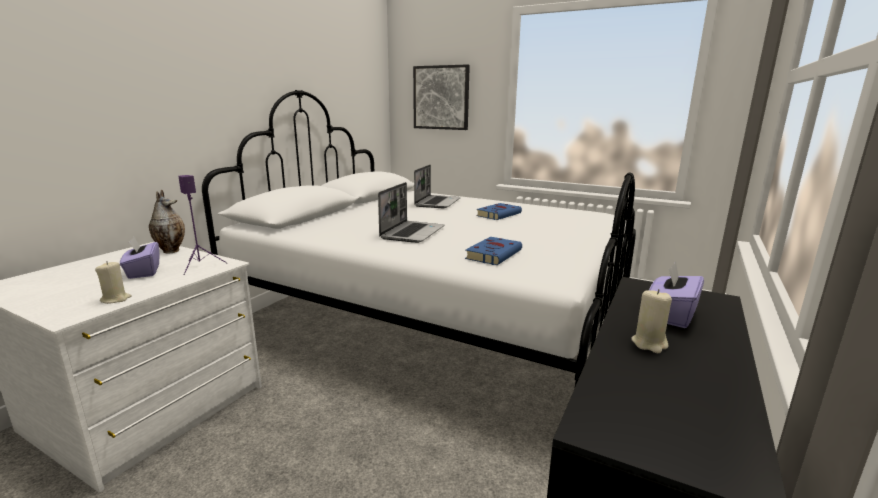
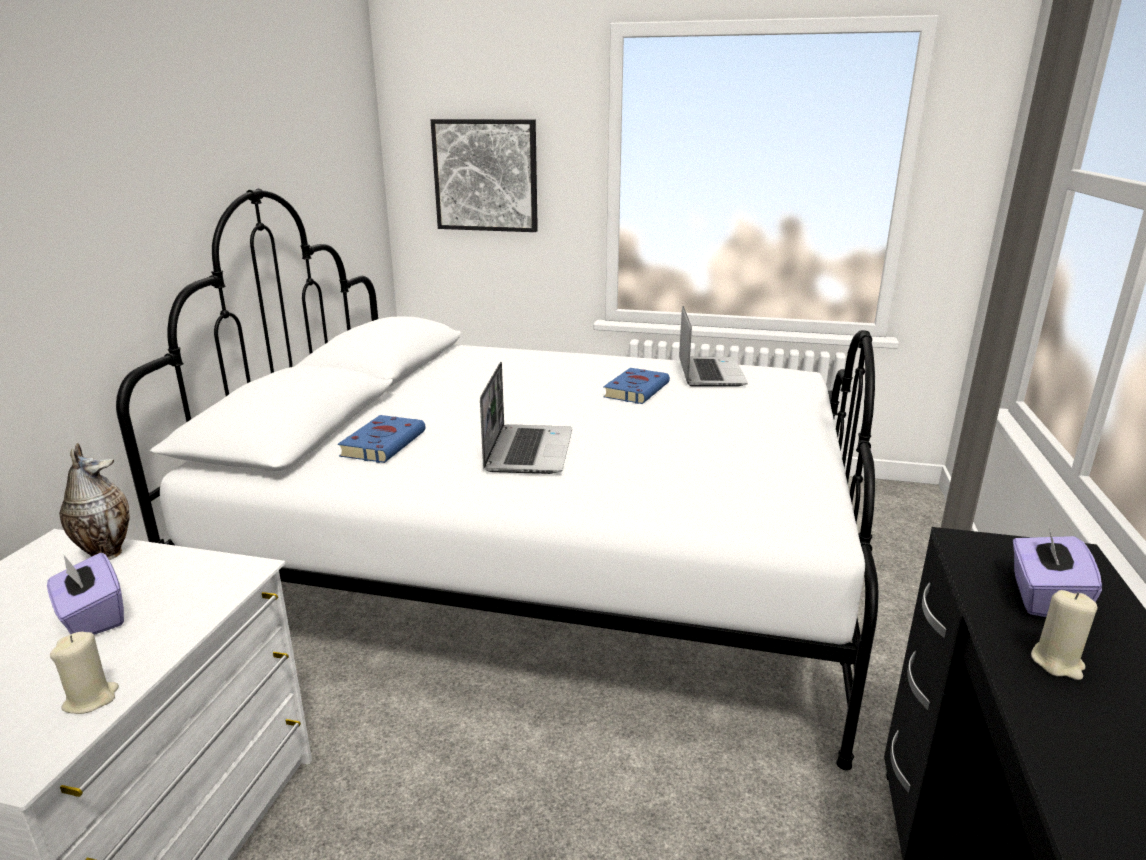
camera: 15 degrees left, 5 degrees up
purple speaker [178,175,227,275] -> none
laptop [414,165,461,208] -> laptop moved to [679,306,748,387]
blue book [465,237,522,265] -> blue book moved to [338,415,426,463]

